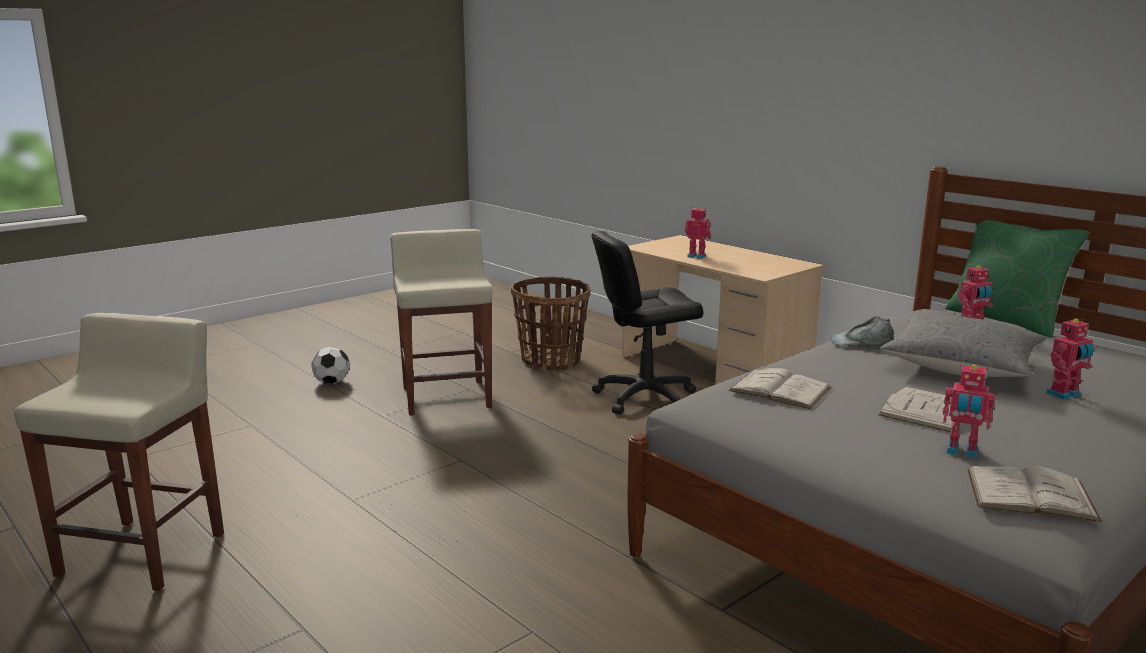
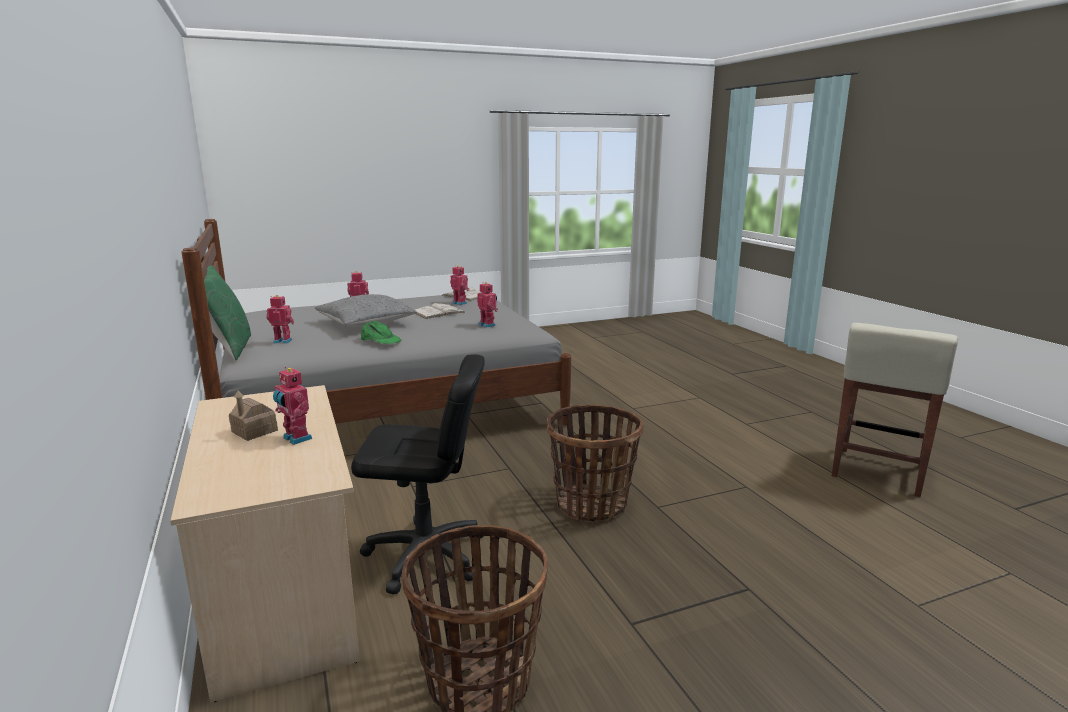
camera: 160 degrees left, 0 degrees up
football [311,347,350,384] -> none
beige stool [391,229,493,415] -> none
white book [728,365,831,409] -> toy robot [477,282,498,328]
grey cap [831,316,894,346] -> green cap [361,321,402,344]
none -> toy house [229,391,278,441]
none -> basket [547,405,644,523]

